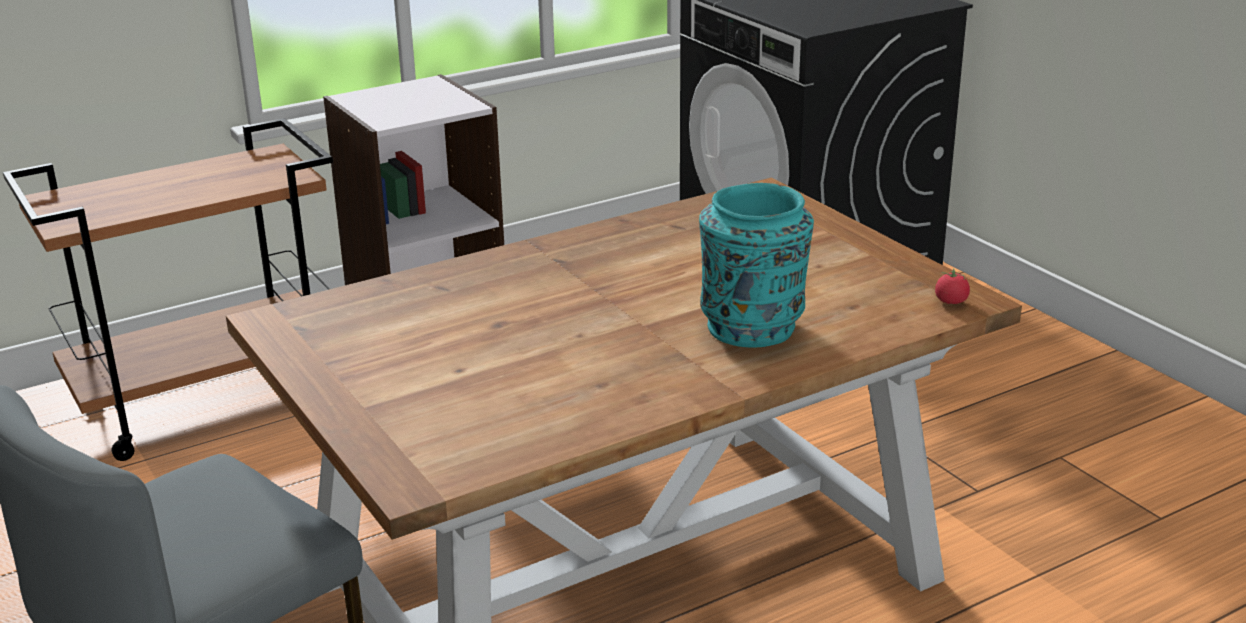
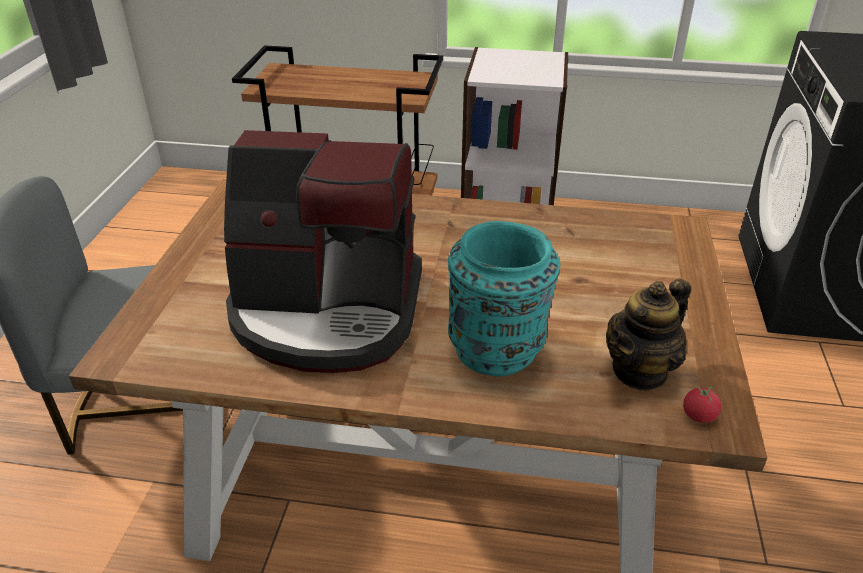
camera: 40 degrees right, 10 degrees up
none -> coffee machine [224,130,422,373]
none -> teapot [606,278,691,391]

